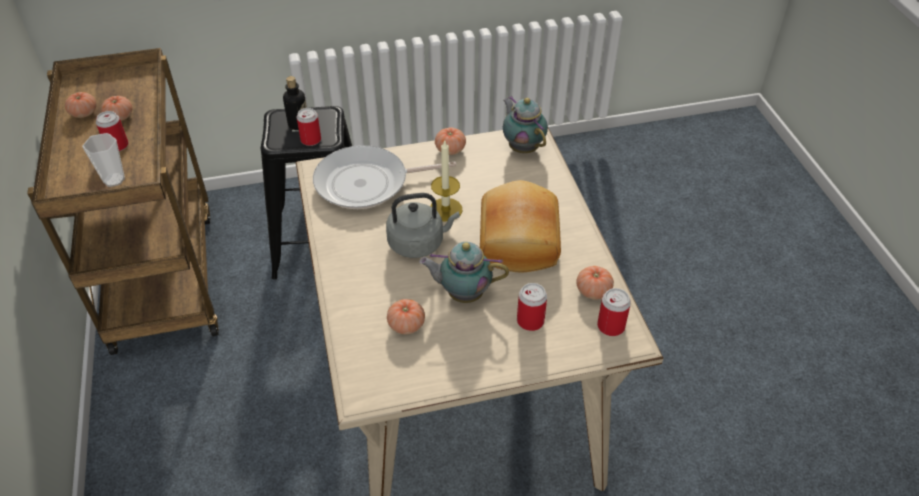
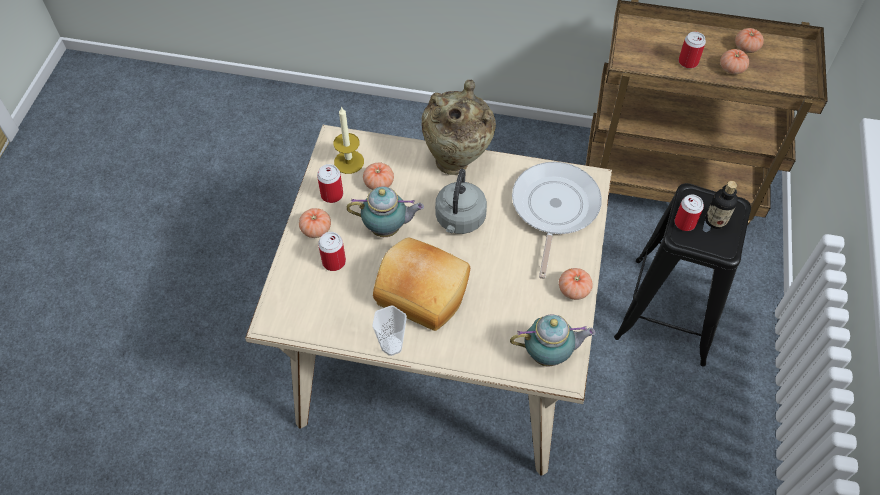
camera: 115 degrees right, 10 degrees up
cup [82,133,125,187] -> cup moved to [372,306,407,356]
teapot [419,242,509,303] -> teapot turned 60 degrees clockwise [346,187,424,237]
candle [430,141,462,222] -> candle moved to [333,106,364,174]
tomato [576,266,614,299] -> tomato moved to [299,208,331,238]
can [597,288,631,336] -> can moved to [317,164,343,203]
none -> beige vase [422,80,496,175]

